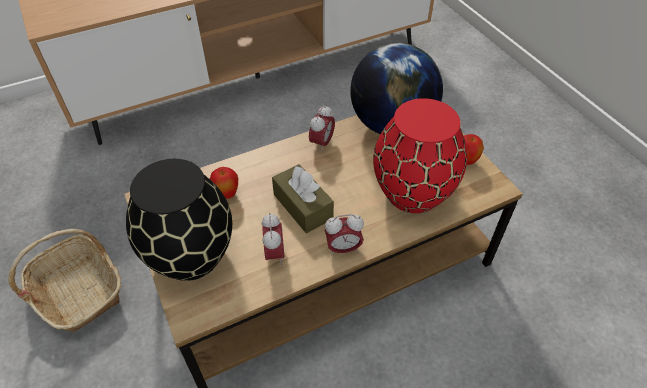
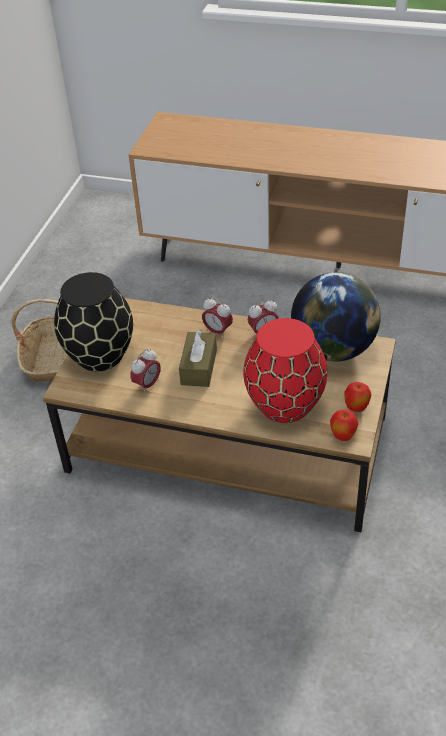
camera: 45 degrees right, 5 degrees down
apple [210,167,238,199] -> apple moved to [330,410,358,441]
alarm clock [325,214,364,255] -> alarm clock moved to [202,297,233,338]

